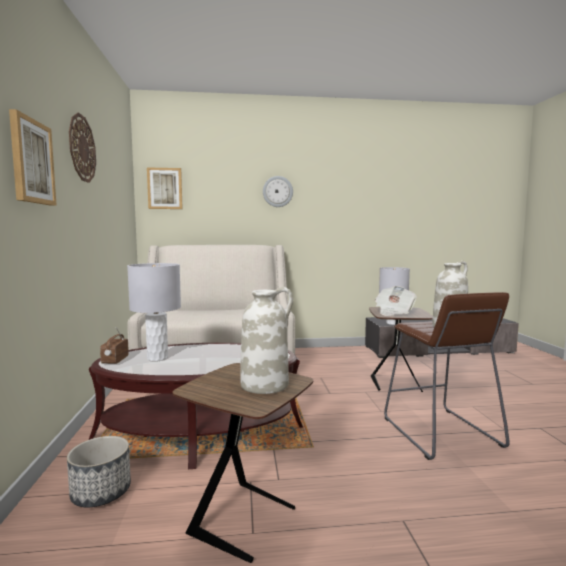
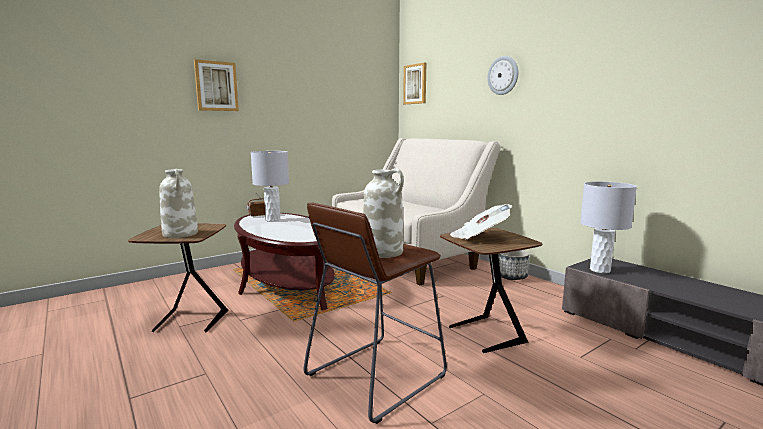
camera: 60 degrees right, 5 degrees up
planter [67,436,131,507] -> planter moved to [498,250,529,280]
wall clock [69,113,96,183] -> none

